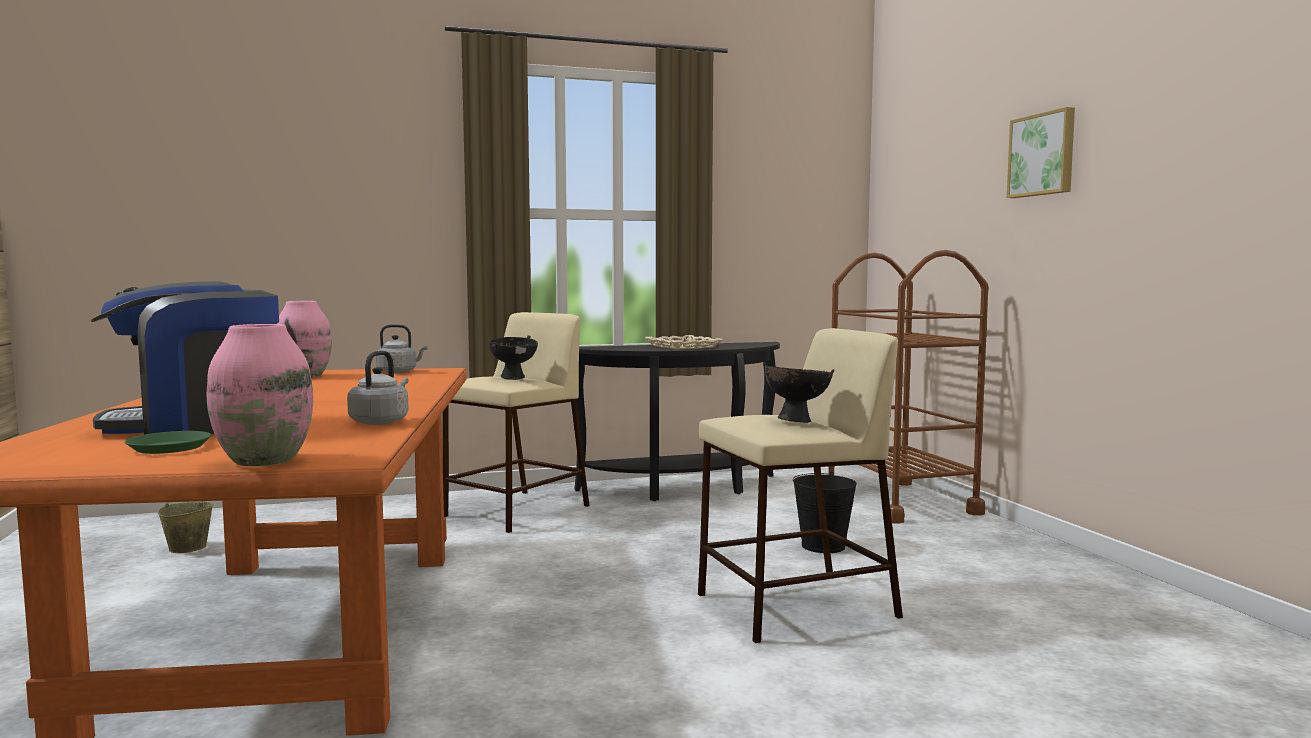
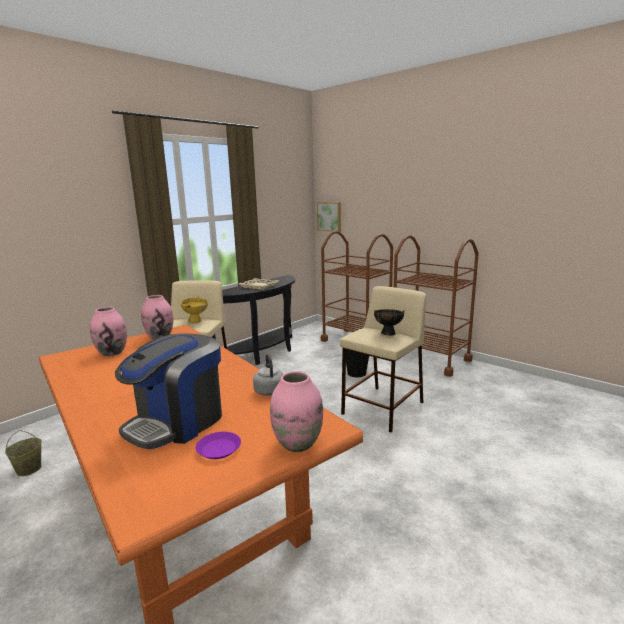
camera: 30 degrees left, 10 degrees up
green plate [125,431,212,454] -> purple plate [196,432,241,459]
grey kettle [376,324,427,373] -> pink vase [141,295,173,339]
black bowl [489,335,538,380] -> yellow bowl [181,296,208,323]
picture [1007,107,1075,198] -> picture moved to [317,202,341,232]
none -> brown cart [394,235,479,377]

